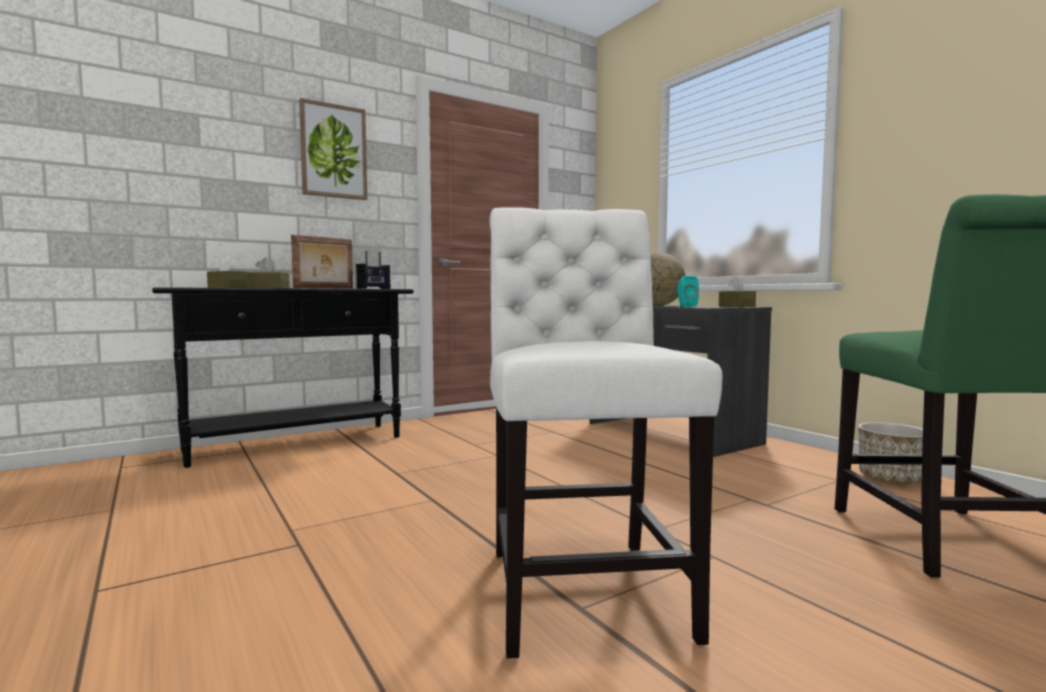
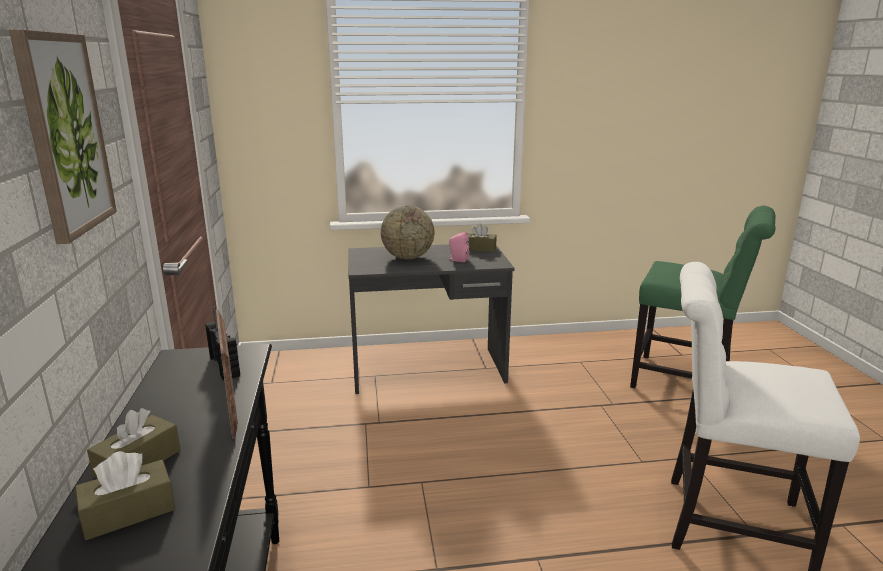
camera: 65 degrees left, 15 degrees up
turquoise speaker [678,276,699,307] -> pink speaker [448,232,470,262]
planter [858,422,923,485] -> none

